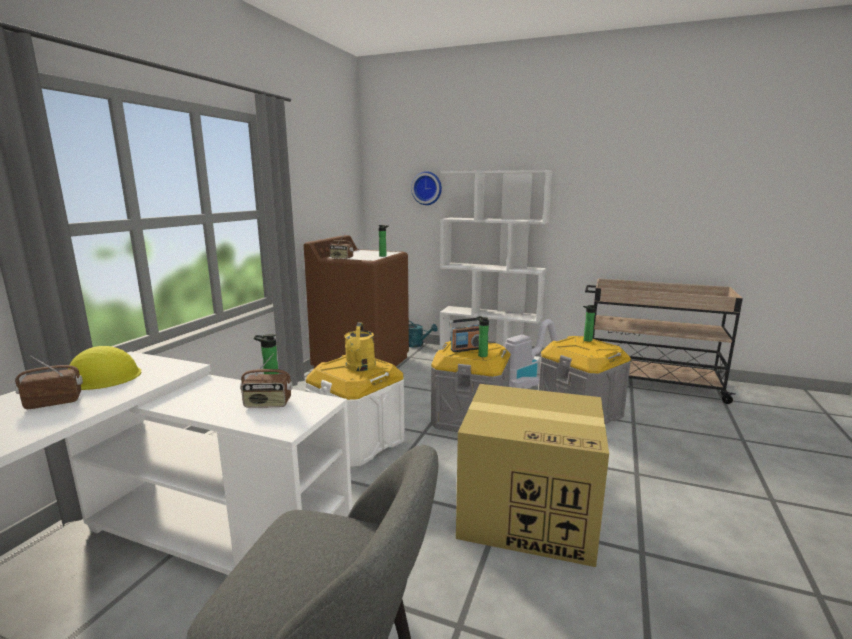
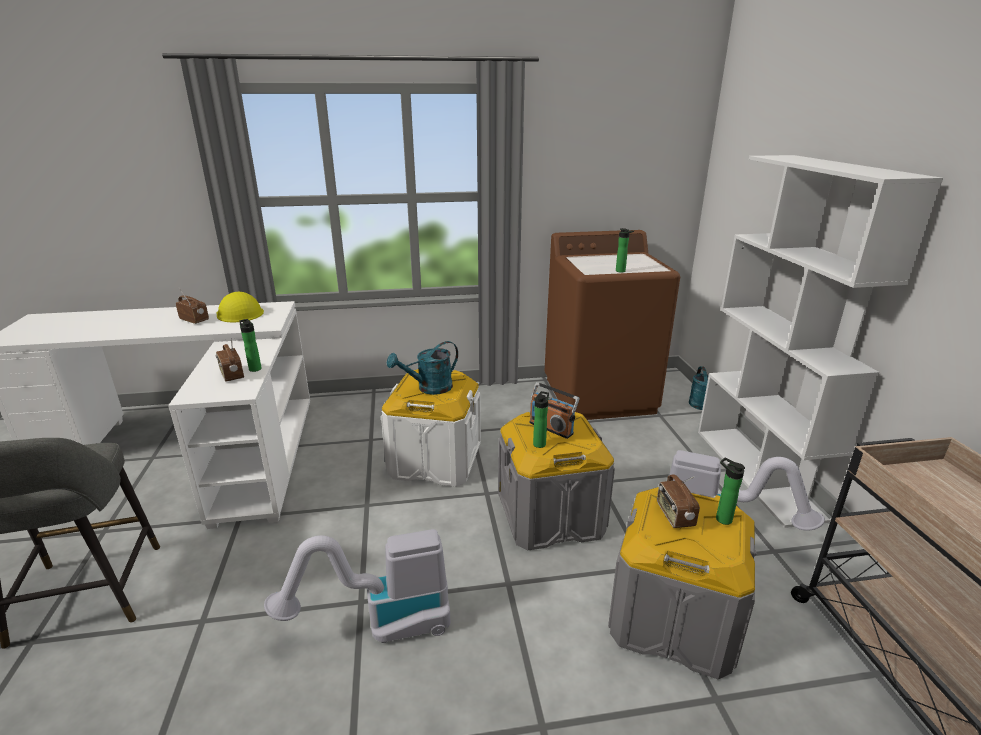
camera: 60 degrees right, 10 degrees up
radio [330,233,353,259] -> radio moved to [657,475,700,528]
yellow watering can [344,322,376,371] -> turquoise watering can [387,341,458,395]
wall clock [411,171,442,205] -> none
cardboard box [456,384,609,567] -> vacuum cleaner [264,529,451,643]

